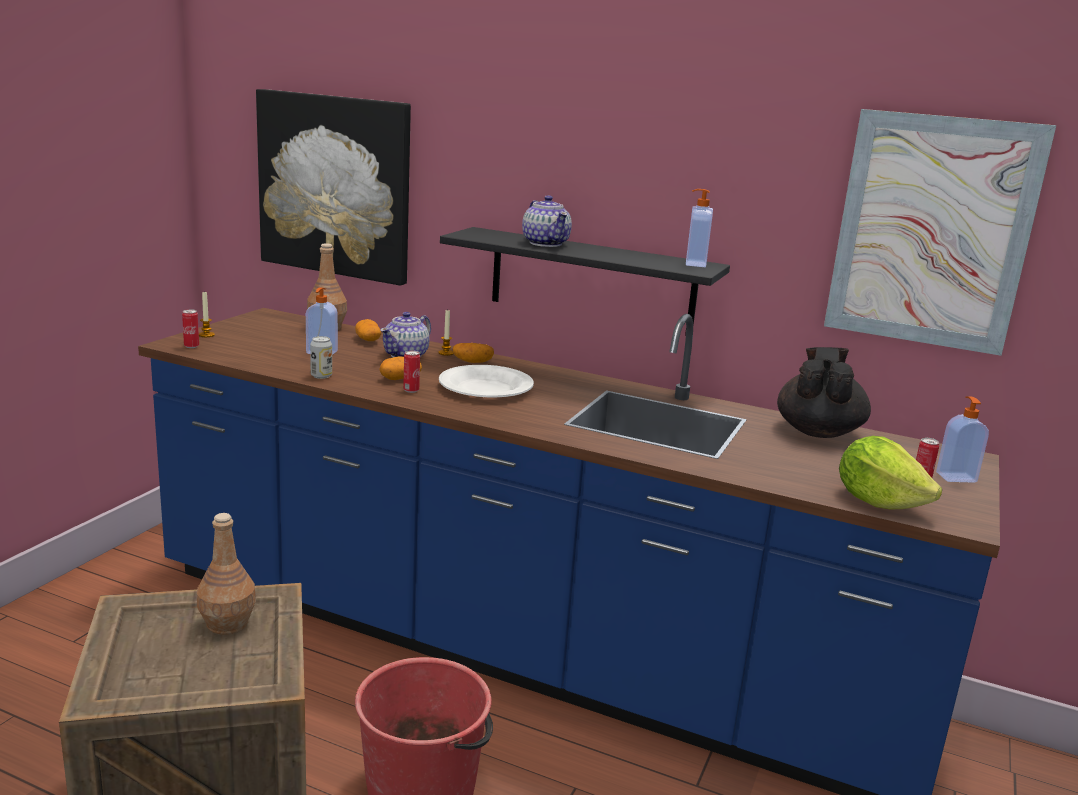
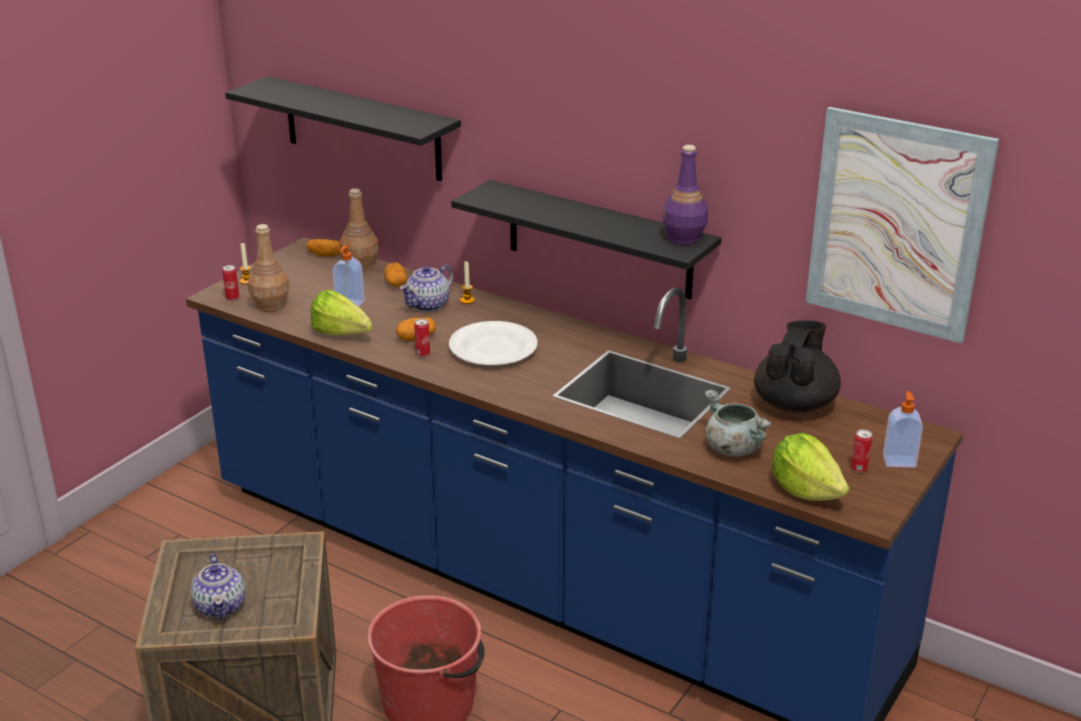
camera: 10 degrees right, 10 degrees up
brown bottle [197,513,256,635] -> brown bottle moved to [248,224,289,311]
picture [256,89,411,286] -> black shelf [225,76,461,181]
can [310,336,332,379] -> lettuce [311,289,373,335]
potato [453,343,494,363] -> potato moved to [306,239,340,257]
teapot [522,195,572,247] -> teapot moved to [191,554,246,619]
soap dispenser [686,189,713,267] -> purple bottle [662,145,708,245]
none -> grey cooking pot [704,390,772,456]

